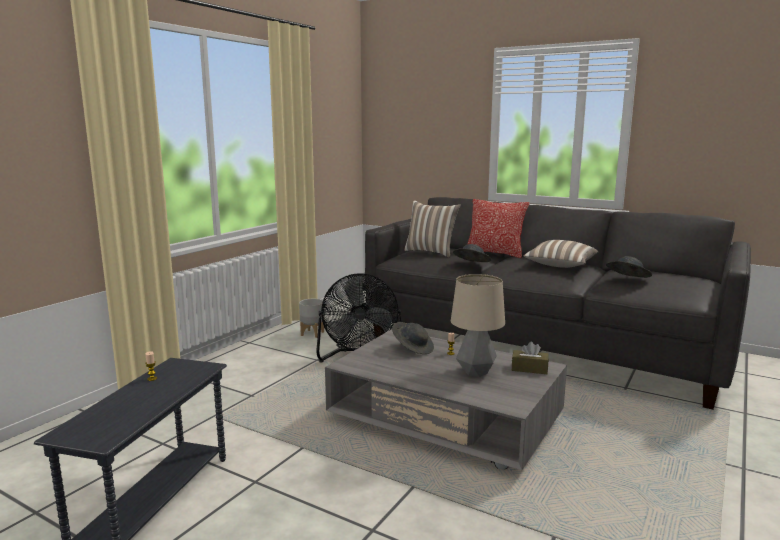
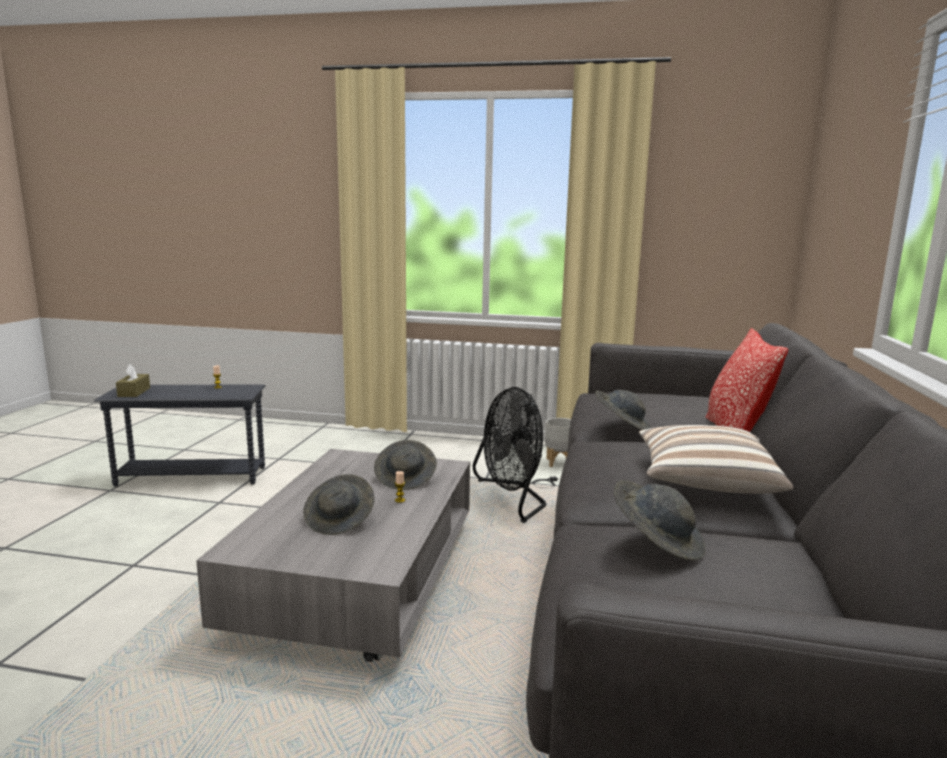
camera: 70 degrees right, 0 degrees up
pillow [404,200,461,257] -> none
table lamp [451,274,505,377] -> grey hat [303,474,375,535]
brown tissue box [512,341,549,374] -> brown tissue box moved to [116,364,150,397]

